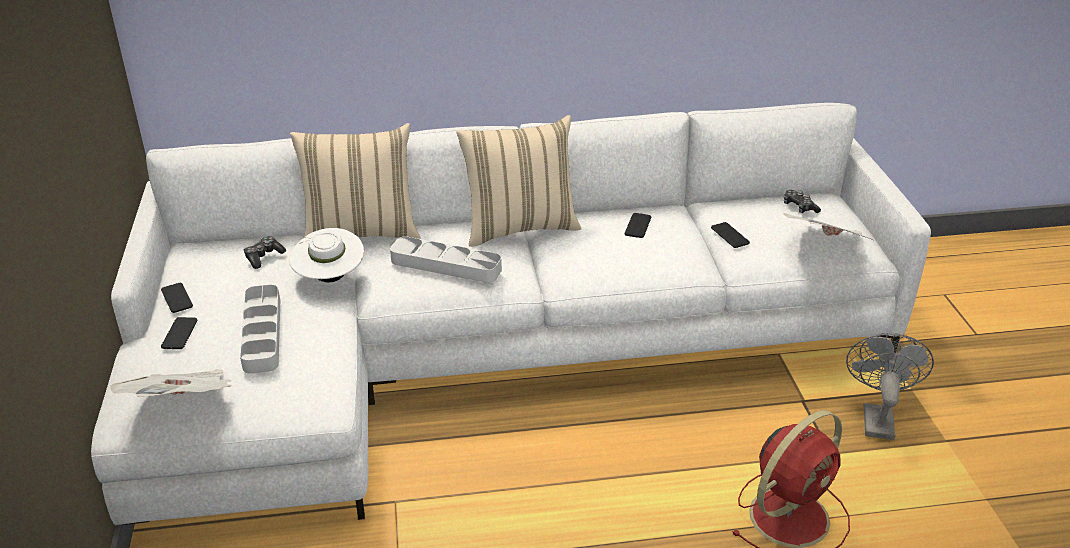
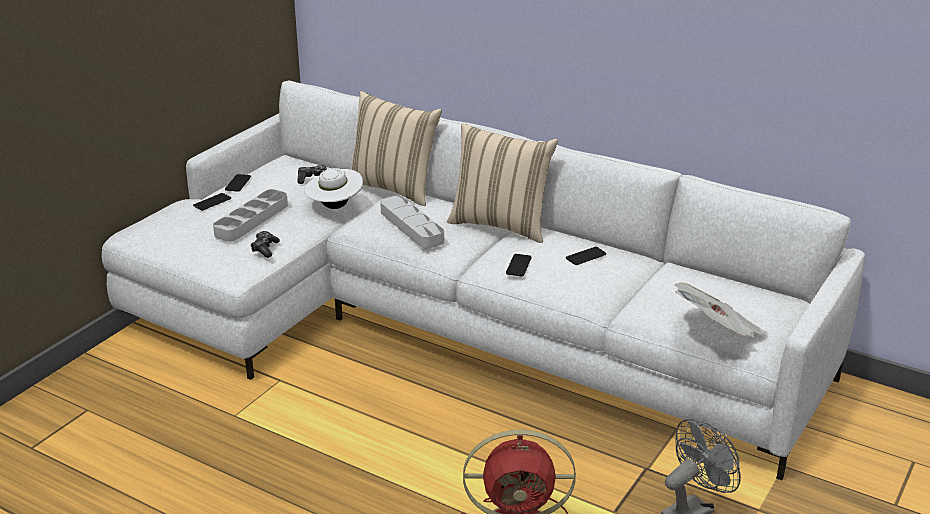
camera: 40 degrees right, 5 degrees down
newspaper [110,369,232,397] -> none
phone [711,222,750,248] -> phone moved to [506,254,532,276]
game controller [784,190,821,213] -> game controller moved to [251,231,280,258]

